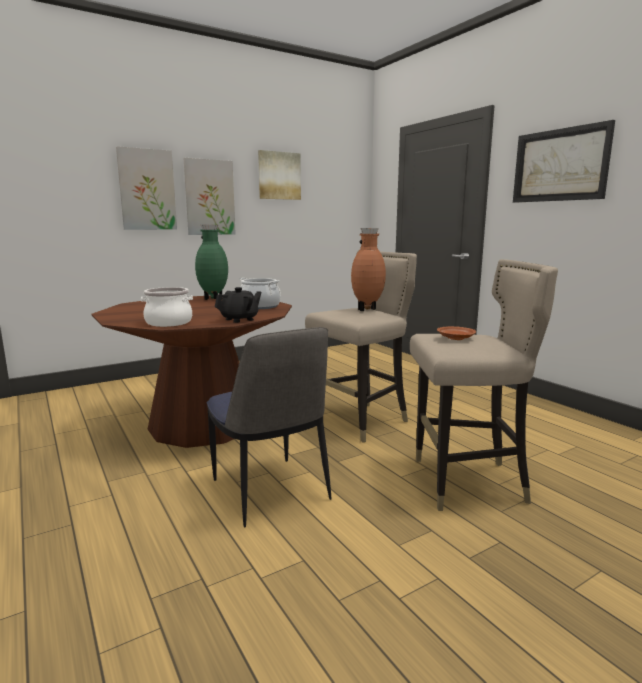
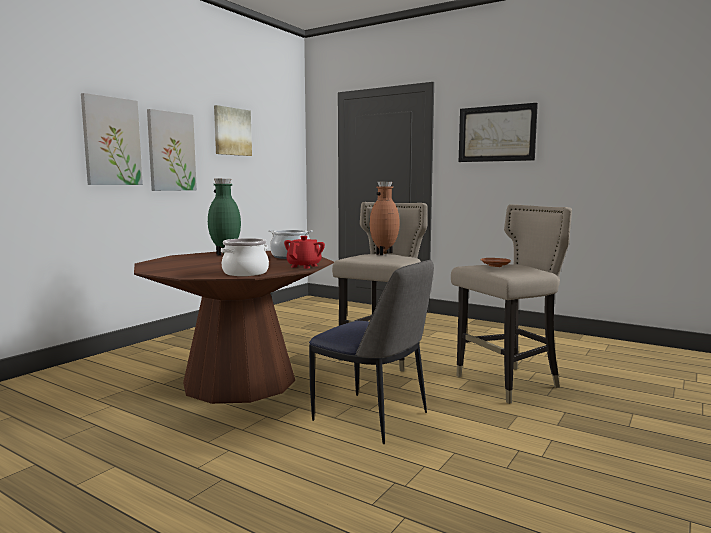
camera: 25 degrees left, 5 degrees down
black teapot [215,287,262,323] -> red teapot [284,236,325,269]

